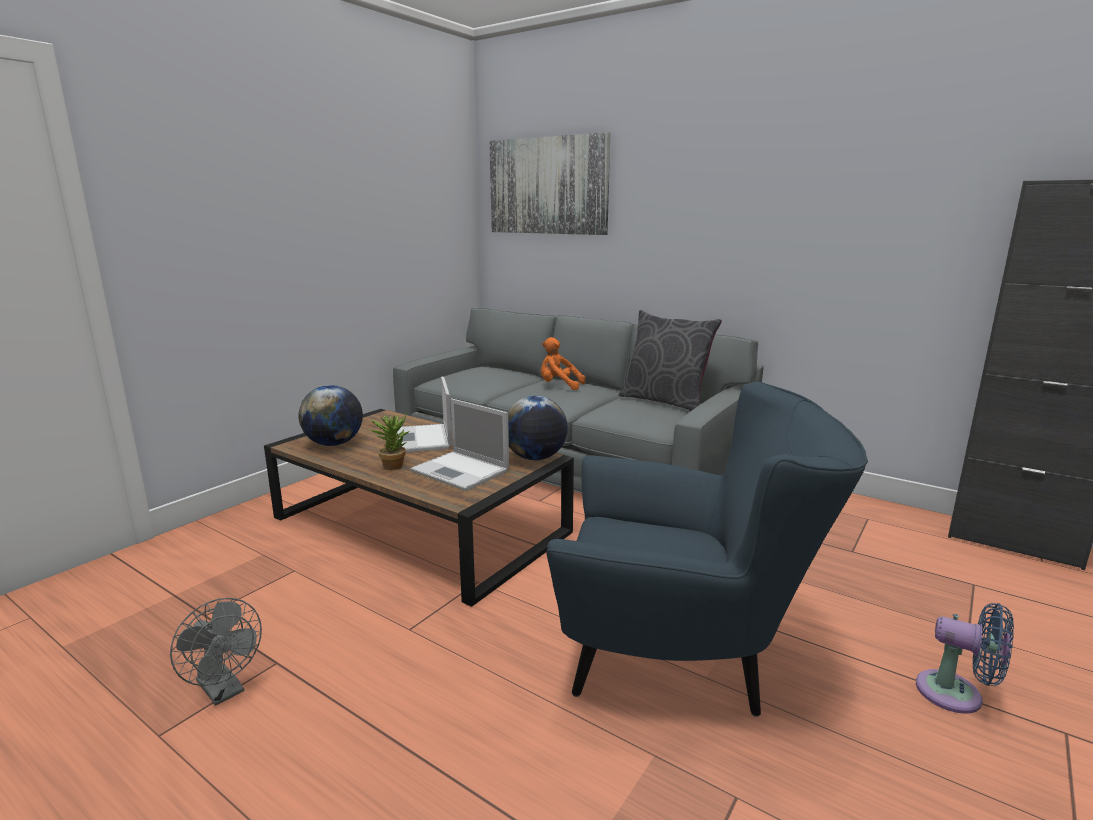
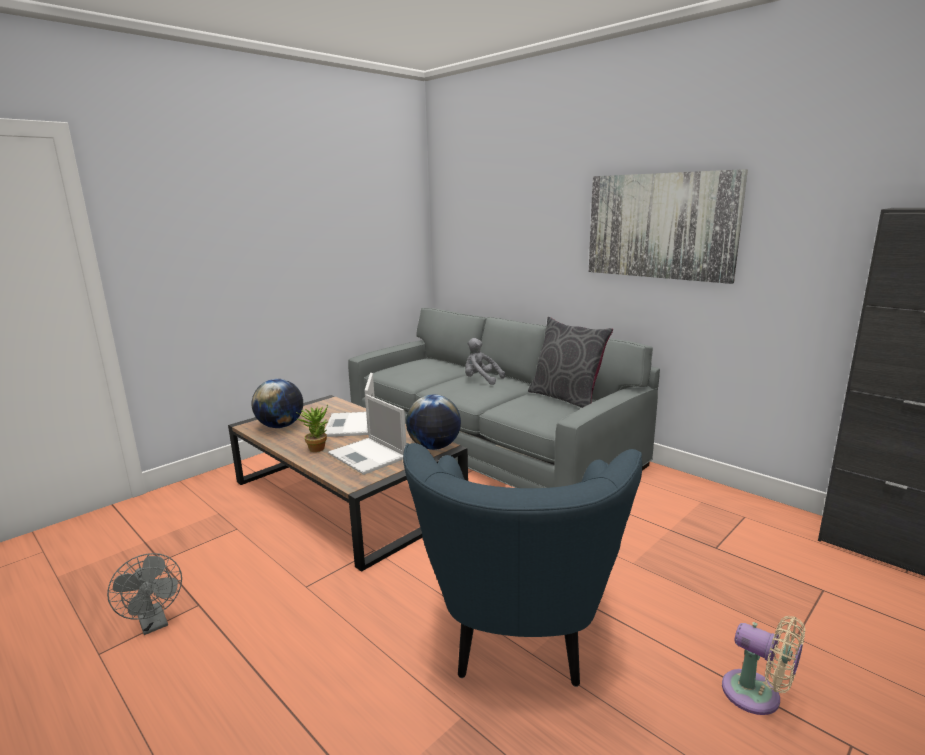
camera: 10 degrees right, 0 degrees up
picture [489,132,610,235] -> picture moved to [589,169,748,284]
orange plush toy [541,337,586,390] -> grey plush toy [465,338,505,385]
blue armchair [546,382,868,717] -> blue armchair turned 75 degrees clockwise [403,443,643,687]
blue fan [916,603,1014,714] -> beige fan [722,616,805,715]

